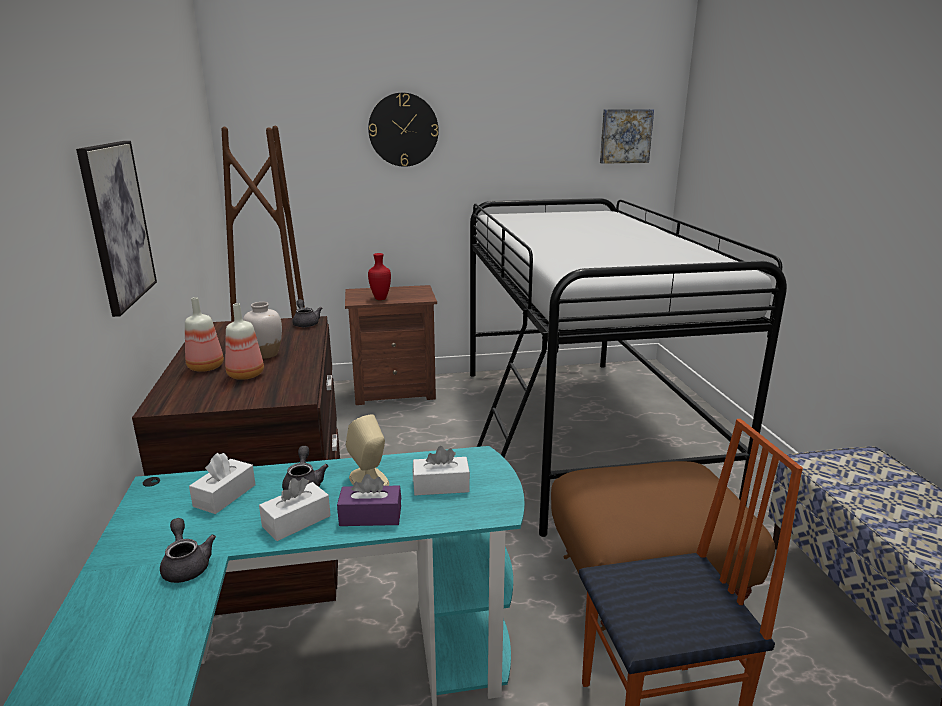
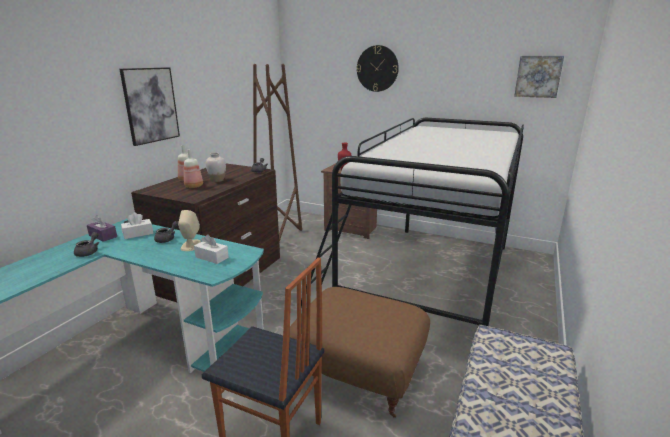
camera: 35 degrees right, 0 degrees up
white tissue box [259,478,331,541] -> none
purple tissue box [337,474,401,526] -> purple tissue box moved to [87,215,117,242]

